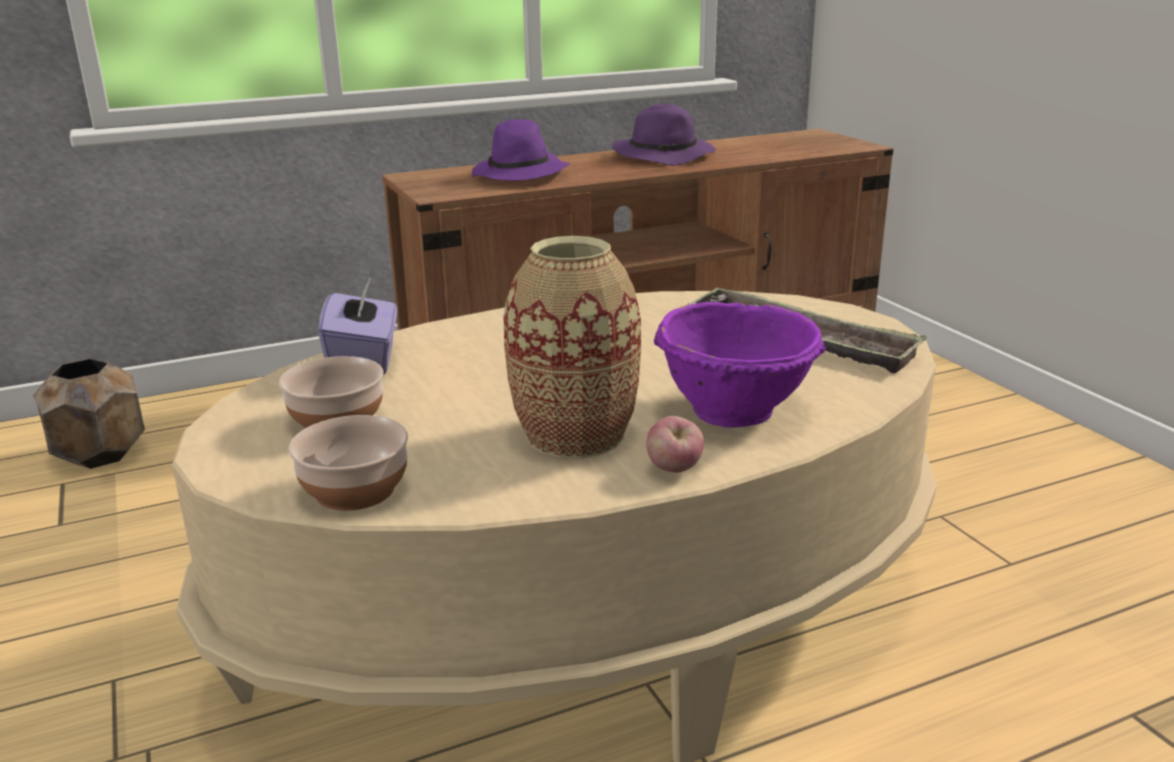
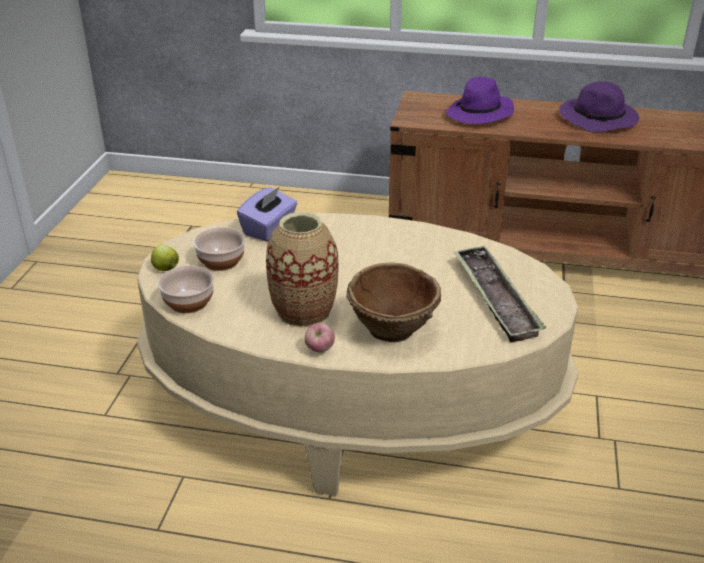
camera: 35 degrees right, 10 degrees up
brown planter [33,359,145,469] -> none
purple bowl [654,302,826,428] -> brown bowl [346,263,441,342]
none -> apple [151,245,179,271]

